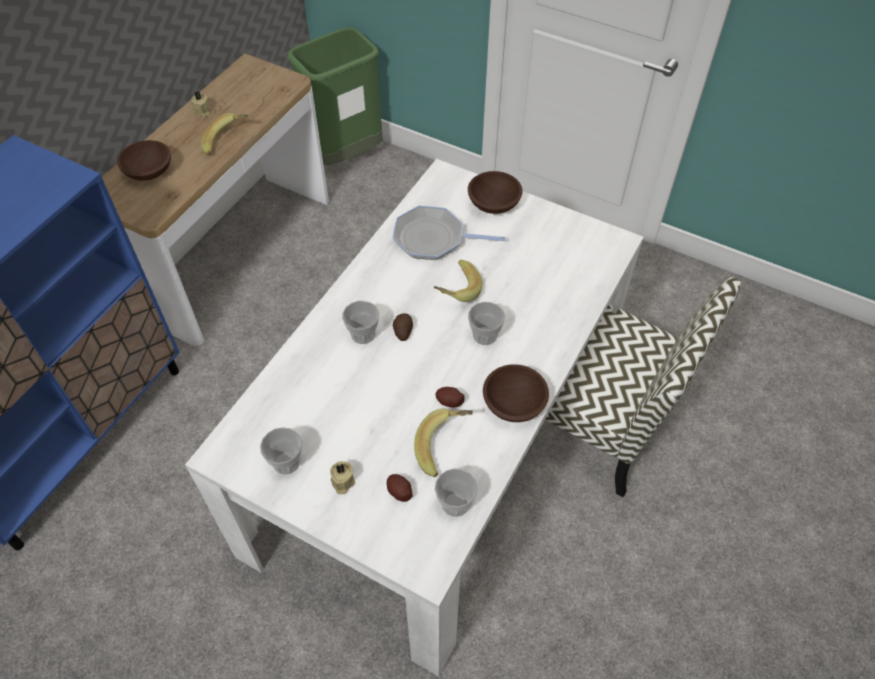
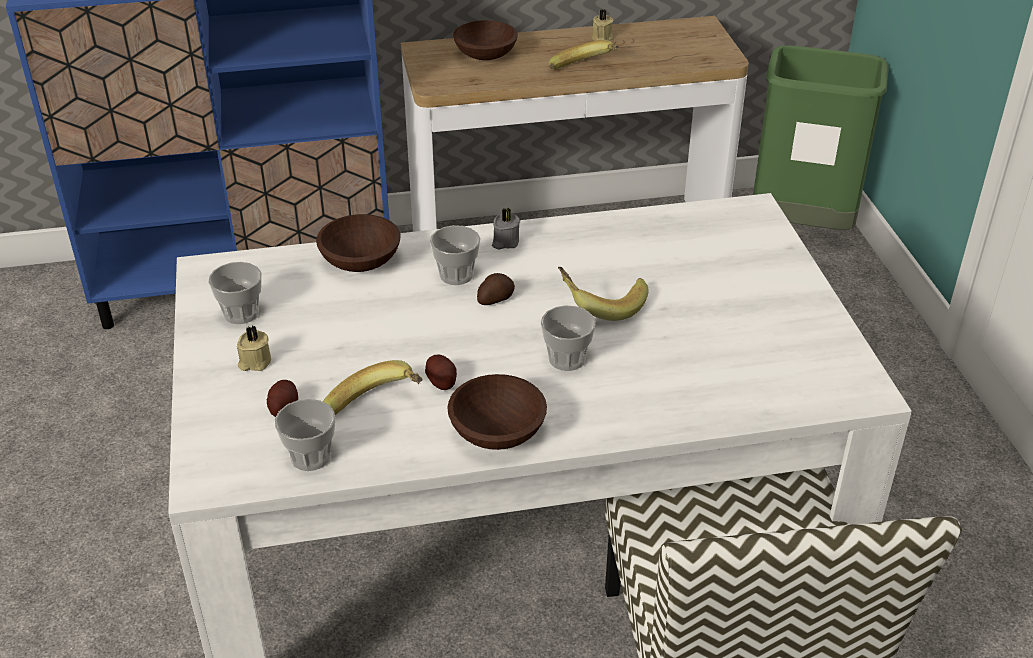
camera: 50 degrees right, 15 degrees down
frying pan [393,206,506,260] -> none
brown bowl [468,171,522,214] -> brown bowl moved to [316,214,401,272]
none -> grey candle [492,207,520,250]

